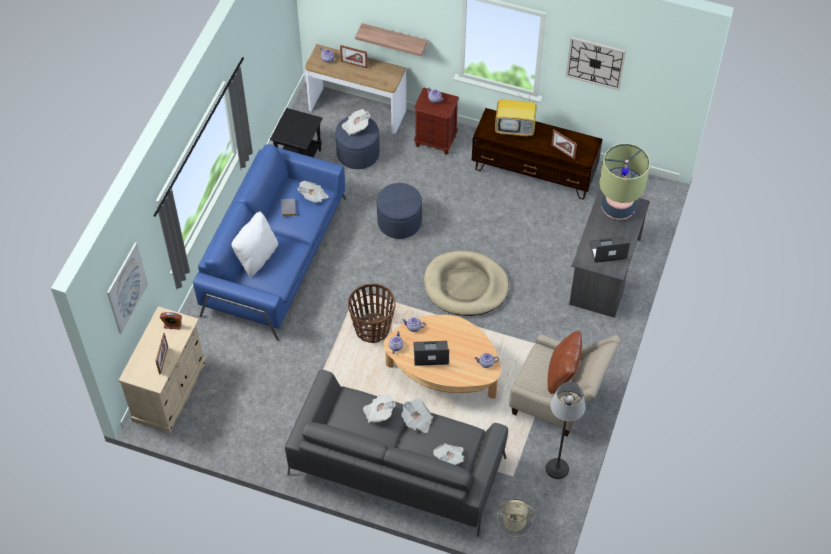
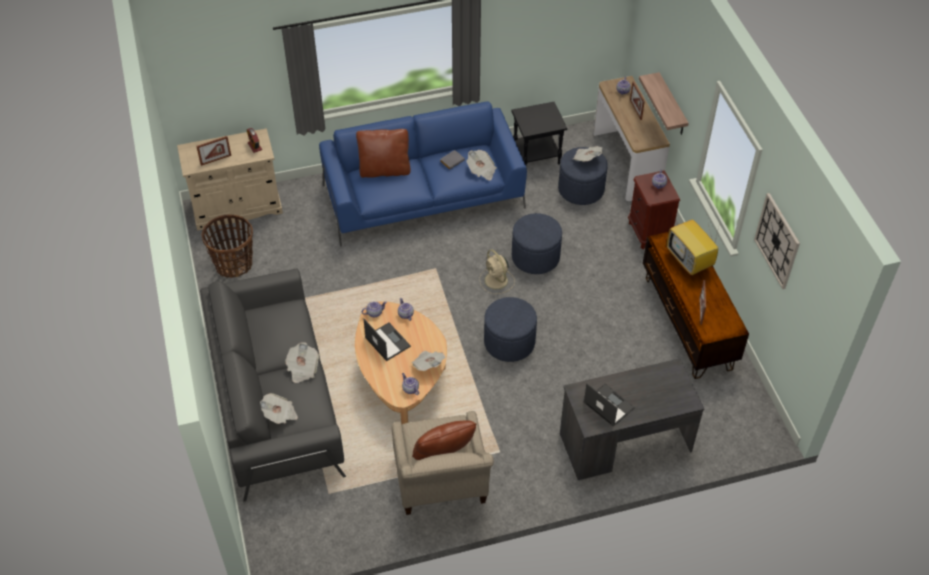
camera: 55 degrees right, 5 degrees down
picture [107,242,148,334] -> none
white pillow [232,211,278,277] -> brown pillow [356,129,411,178]
basket [348,284,396,343] -> basket moved to [202,214,253,278]
newspaper [363,395,395,423] -> newspaper moved to [411,351,445,371]
beige dog bed [424,251,509,316] -> blue ottoman [484,297,537,362]
beige fan [497,499,534,537] -> beige fan moved to [479,249,515,294]
floor lamp [546,382,585,479] -> none
table lamp [600,143,650,220] -> none

